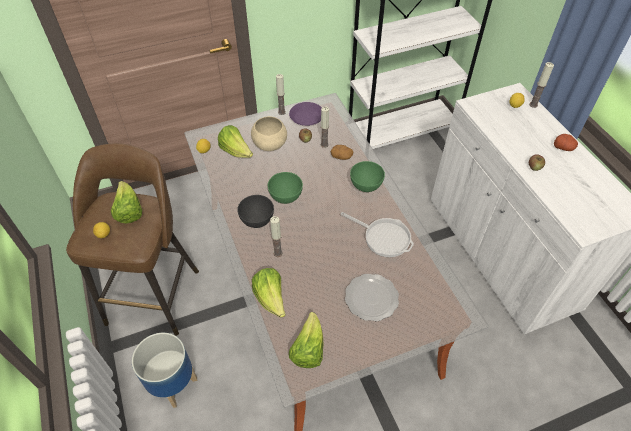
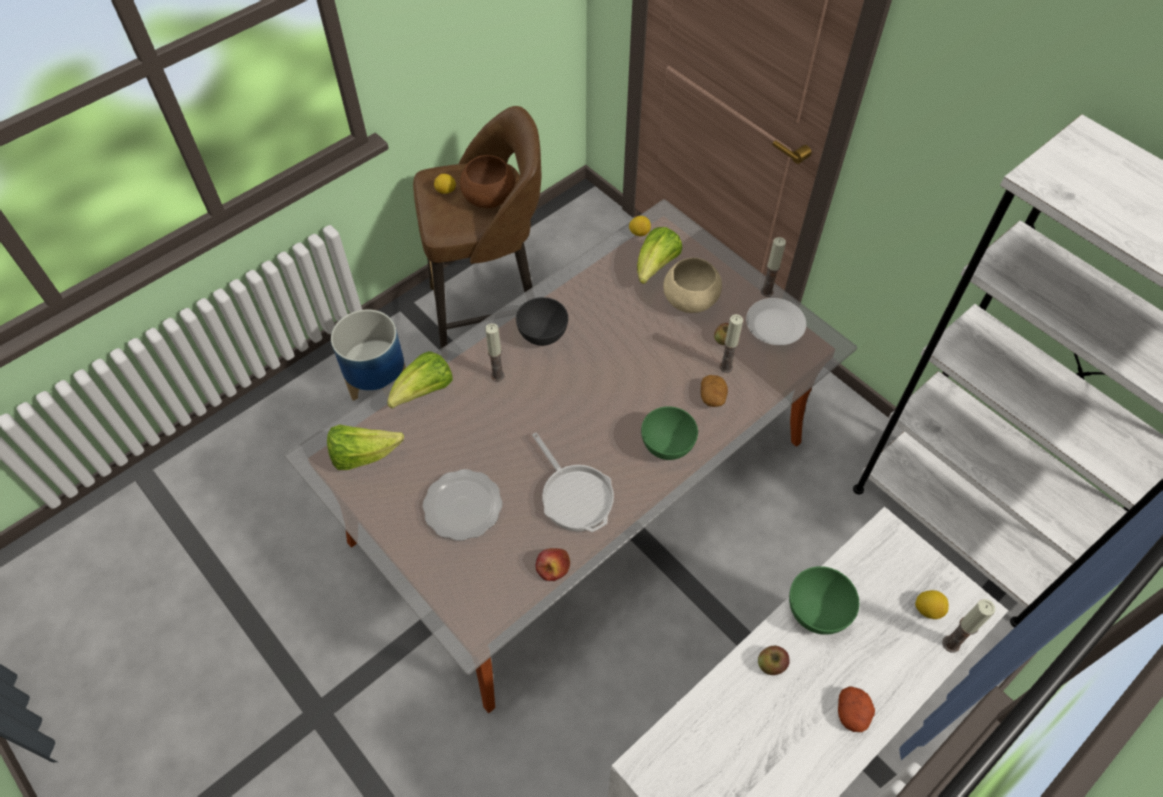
camera: 70 degrees right, 5 degrees up
lettuce [111,181,142,224] -> brown bowl [460,155,515,208]
green bowl [268,172,303,204] -> green bowl moved to [789,566,859,635]
purple plate [289,102,322,126] -> white plate [746,298,806,345]
frying pan [340,212,414,257] -> frying pan turned 45 degrees counterclockwise [532,433,614,532]
none -> apple [536,548,570,581]

